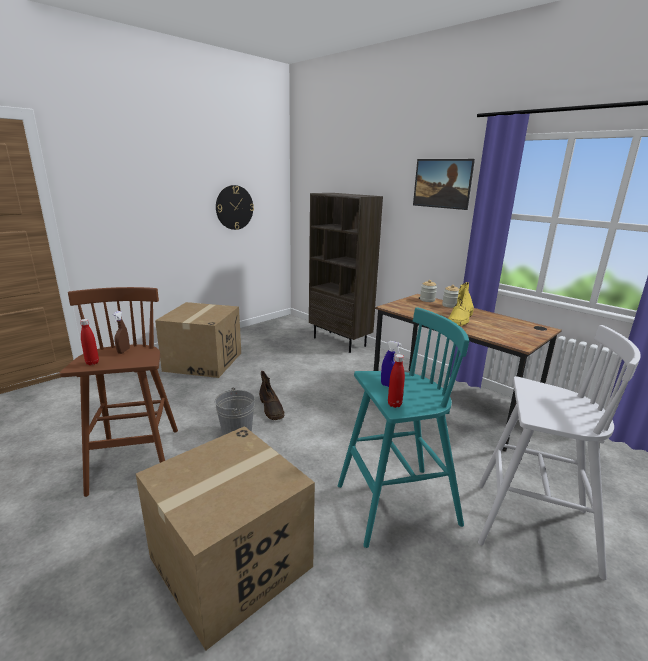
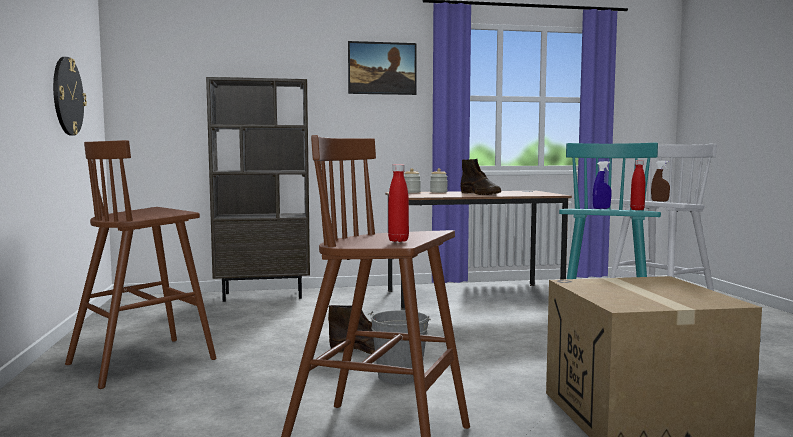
camera: 55 degrees left, 15 degrees down
brown spray bottle [112,311,130,354] -> brown spray bottle moved to [651,161,670,202]
cardboard box [155,302,241,378] -> brown stool [65,140,216,389]
yellow boot [448,282,474,326] -> brown boot [461,159,501,195]

